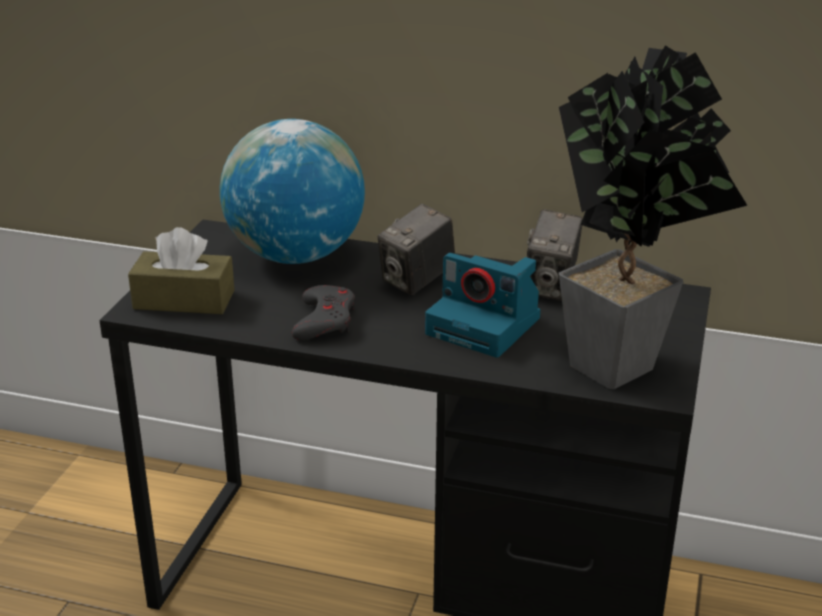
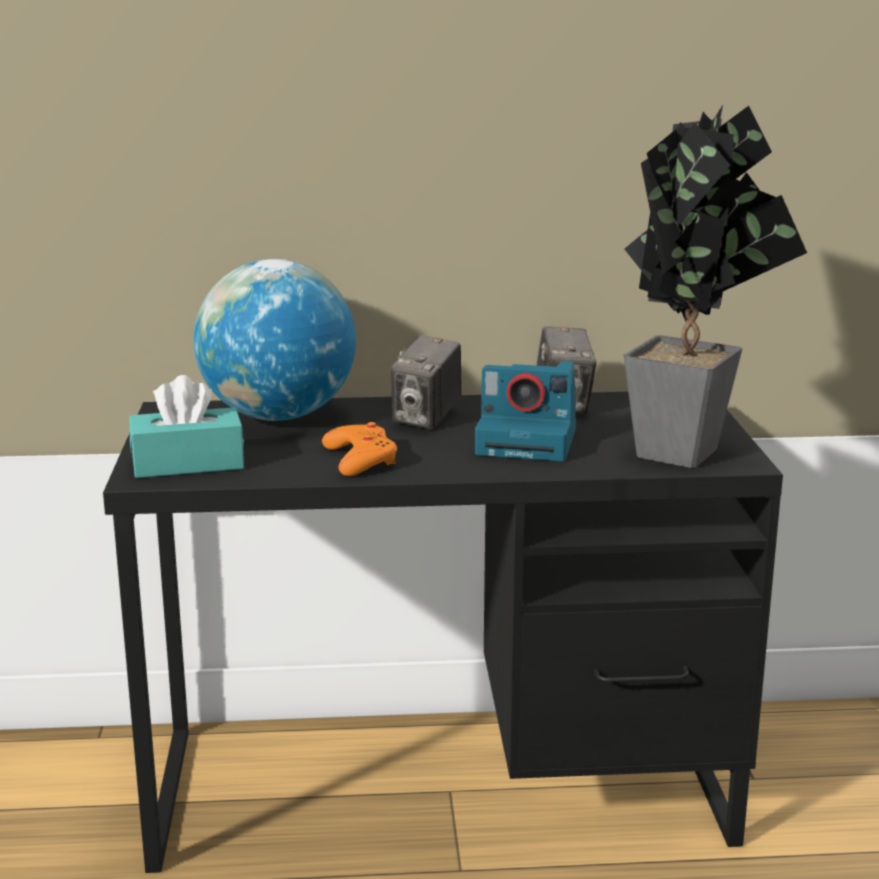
camera: 20 degrees left, 10 degrees down
brown tissue box [128,227,235,314] -> turquoise tissue box [129,375,244,478]
grey game controller [292,285,355,341] -> orange game controller [322,422,397,476]

